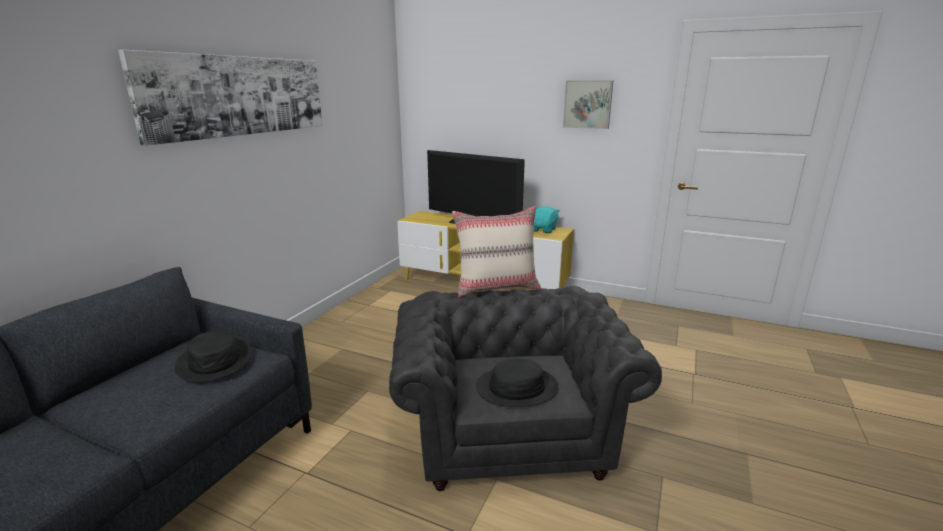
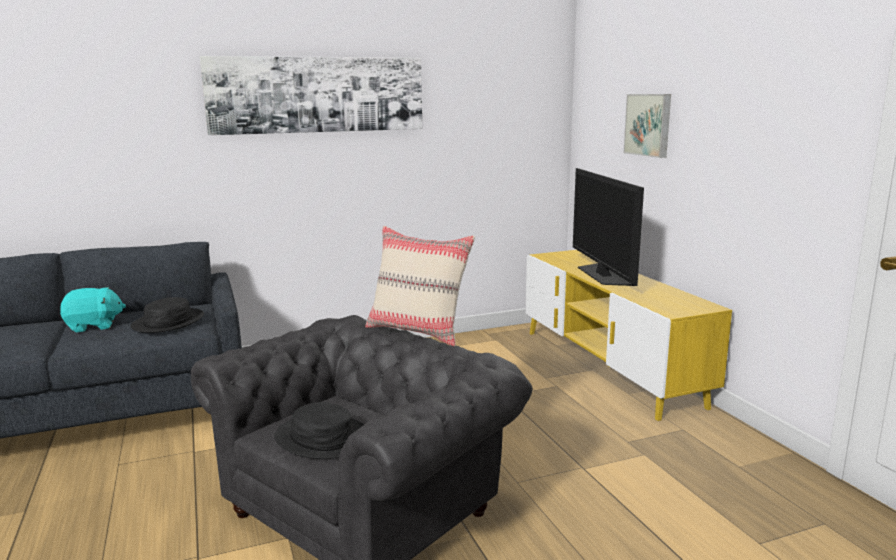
camera: 45 degrees right, 5 degrees down
turquoise plush toy [534,206,560,233] -> turquoise plush toy moved to [60,287,126,332]
picture [563,80,613,129] -> picture moved to [623,94,671,158]

